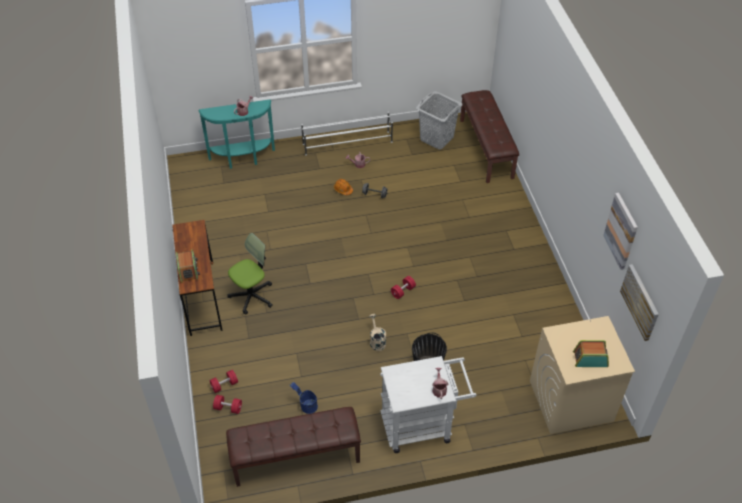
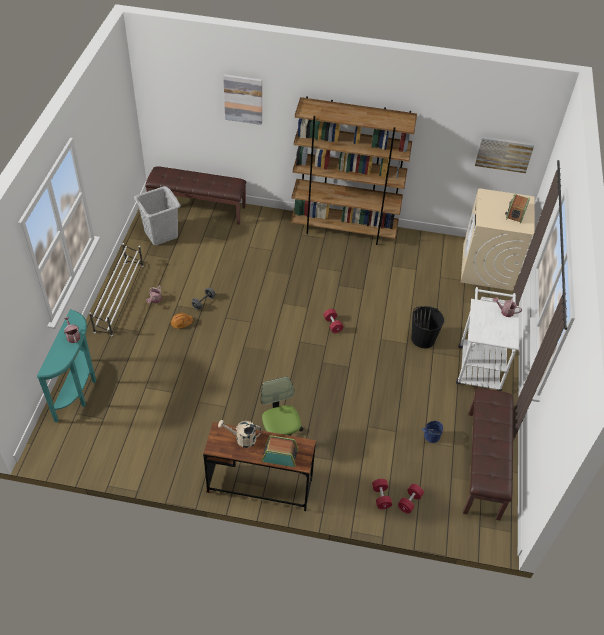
camera: 70 degrees left, 0 degrees up
beige watering can [369,314,386,351] -> beige watering can moved to [218,420,261,448]
picture [603,193,638,270] -> picture moved to [223,74,262,125]
none -> brown bookcase [291,96,417,245]

